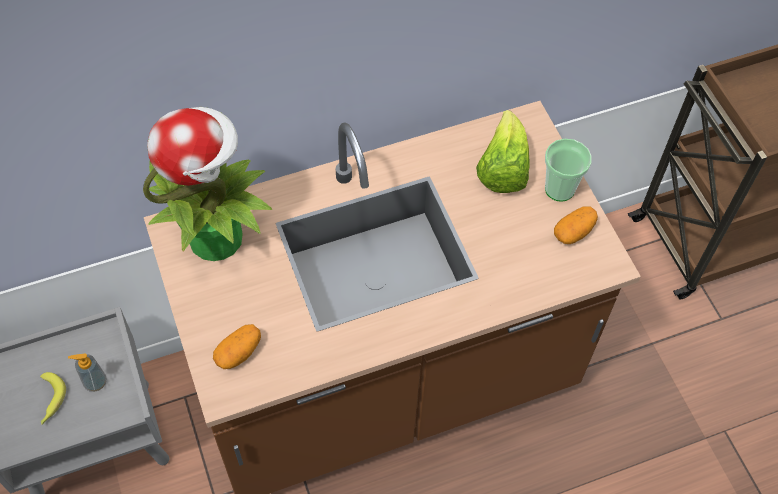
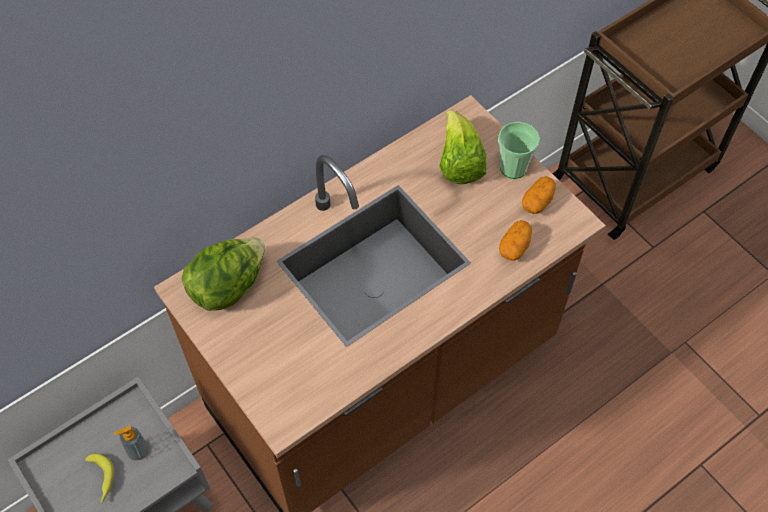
camera: 15 degrees left, 0 degrees up
potted plant [143,107,272,261] -> lettuce [182,238,265,311]
potato [213,324,261,369] -> potato moved to [499,220,532,261]

